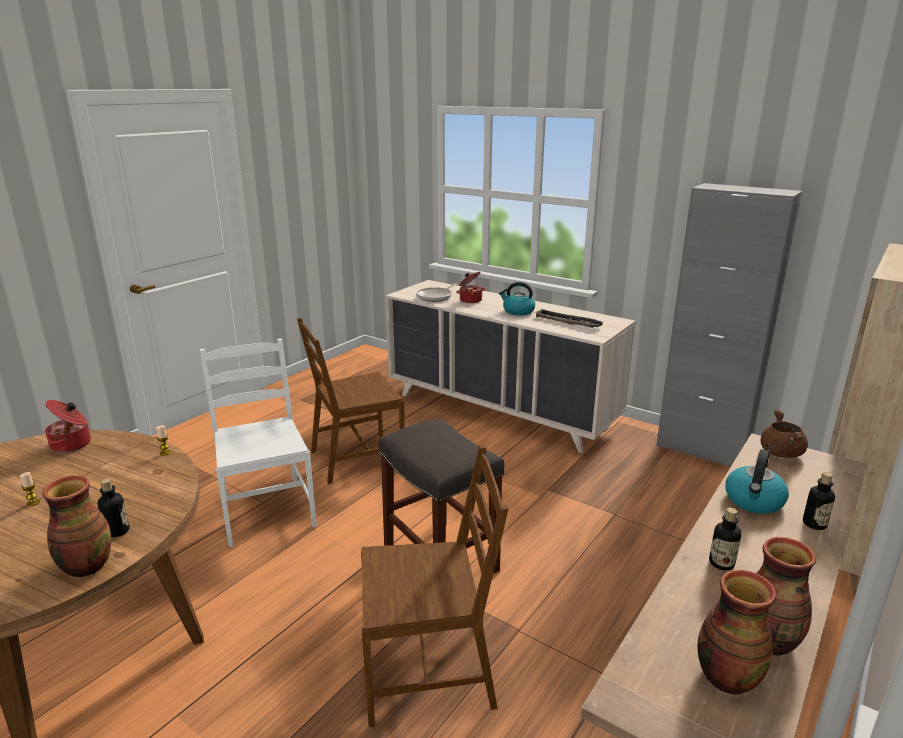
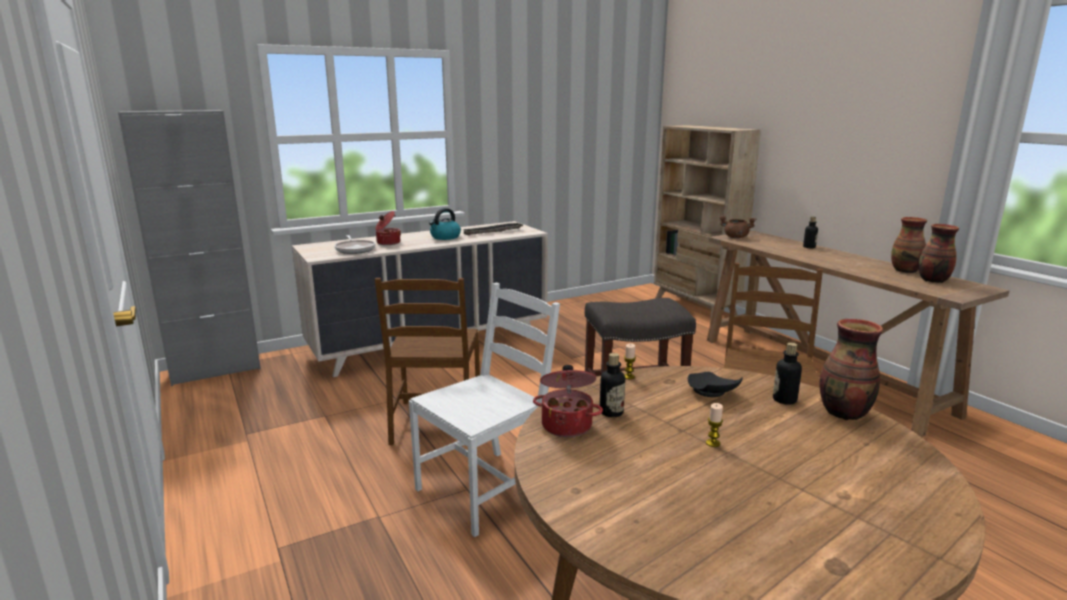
camera: 65 degrees left, 5 degrees down
white chair [200,338,317,547] -> white chair turned 135 degrees clockwise [409,283,560,537]
grey cabinet [656,183,803,467] -> grey cabinet moved to [118,110,261,386]
bottle [709,508,741,571] -> bottle moved to [600,353,625,417]
kettle [725,449,789,514] -> none
none -> black plate [688,372,743,397]

